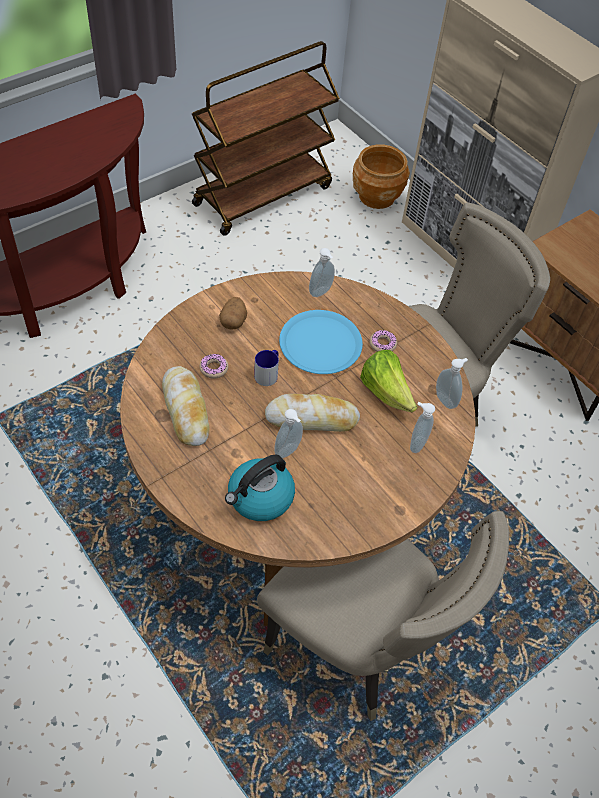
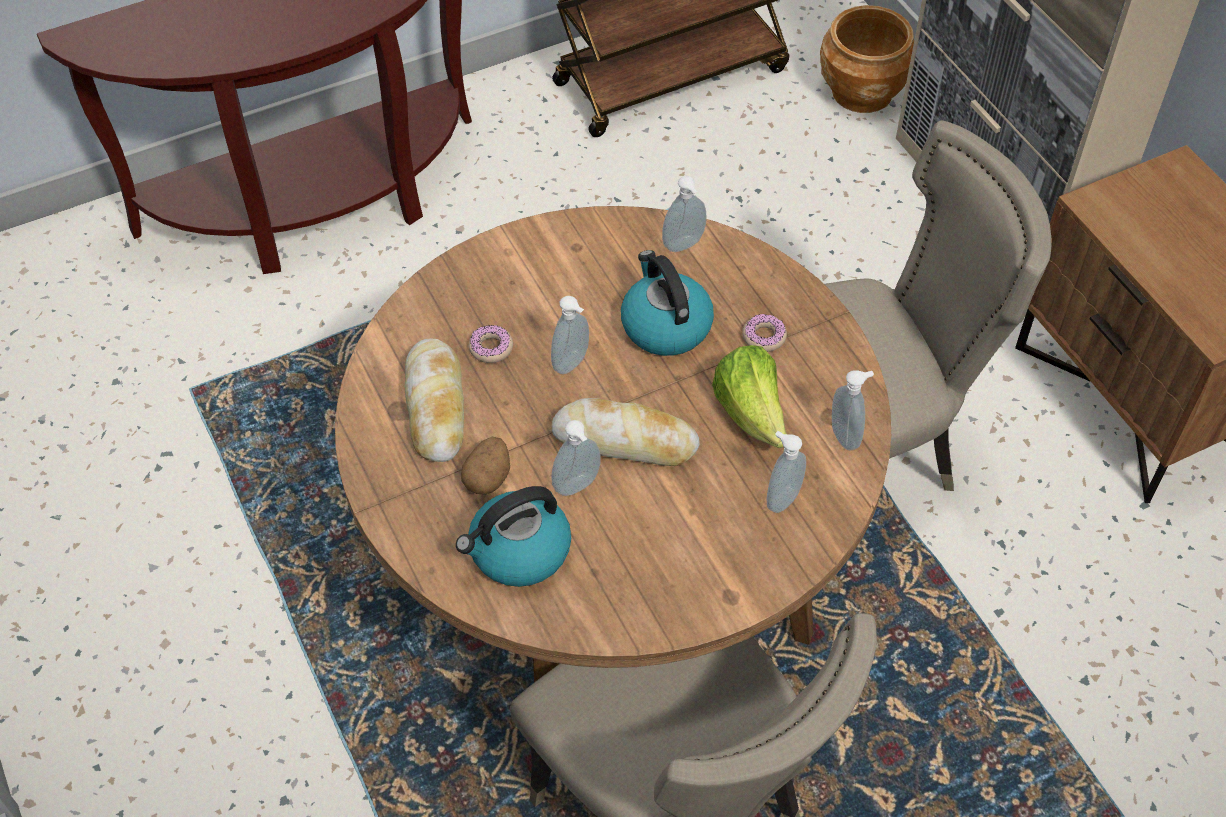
camera: 15 degrees right, 0 degrees up
potato [219,297,247,329] -> potato moved to [461,437,510,495]
mug [254,350,279,386] -> soap dispenser [551,296,589,374]
blue plate [279,310,363,374] -> kettle [621,250,714,356]

